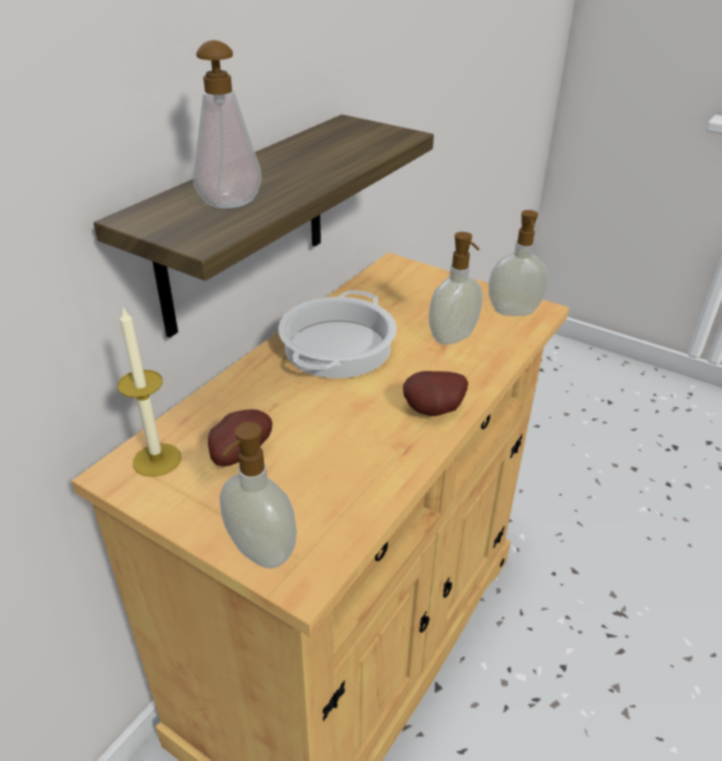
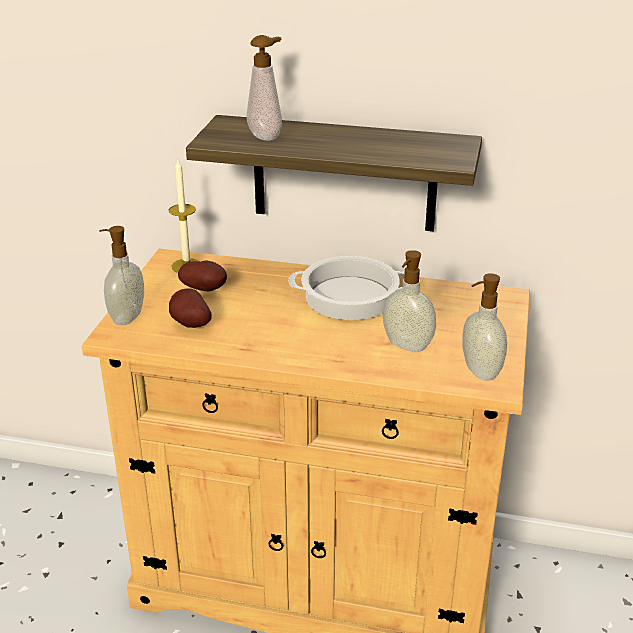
camera: 70 degrees right, 5 degrees down
potato [403,371,468,416] -> potato moved to [169,289,212,328]

